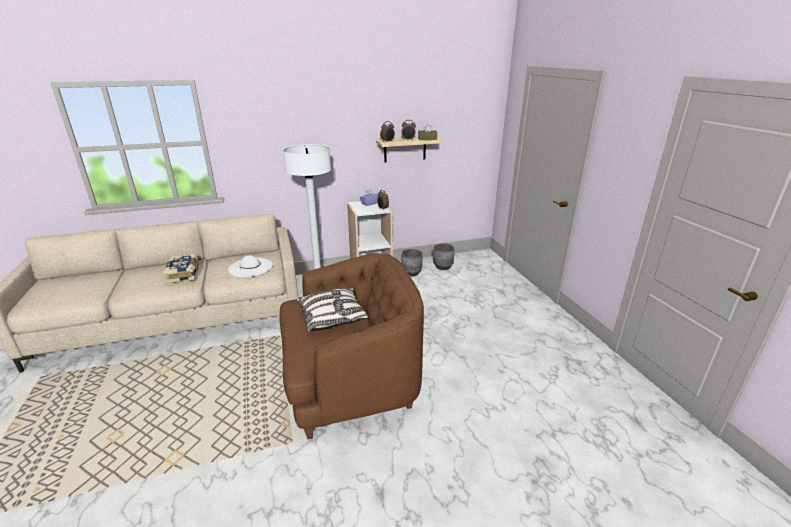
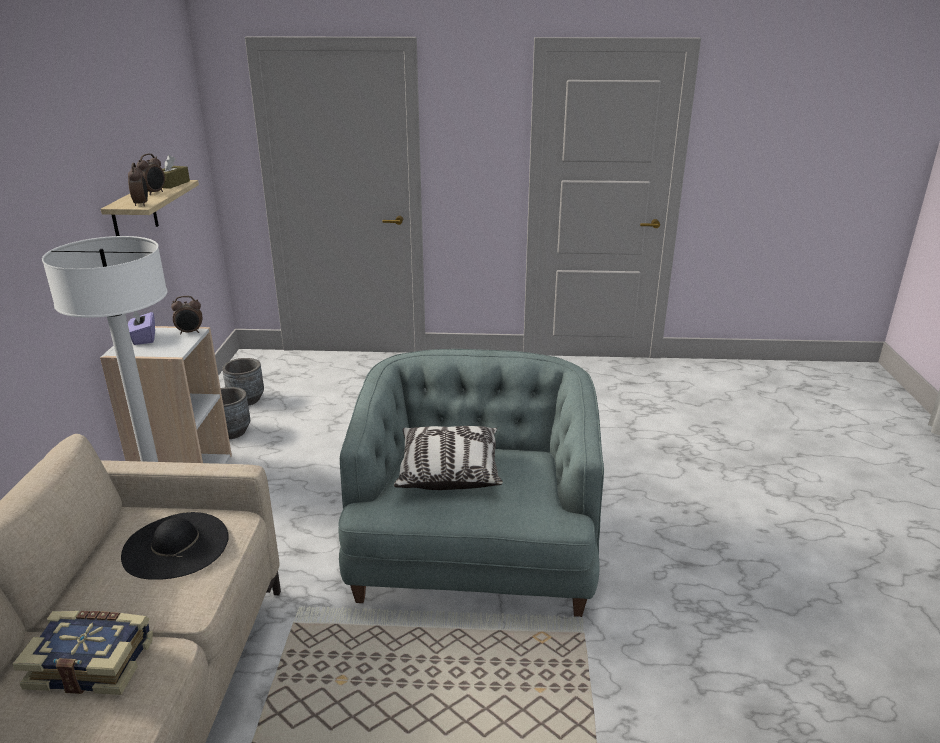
camera: 70 degrees left, 0 degrees up
white hat [228,256,273,277] -> black hat [121,512,229,580]
brown armchair [280,253,424,439] -> grey armchair [339,349,604,617]

